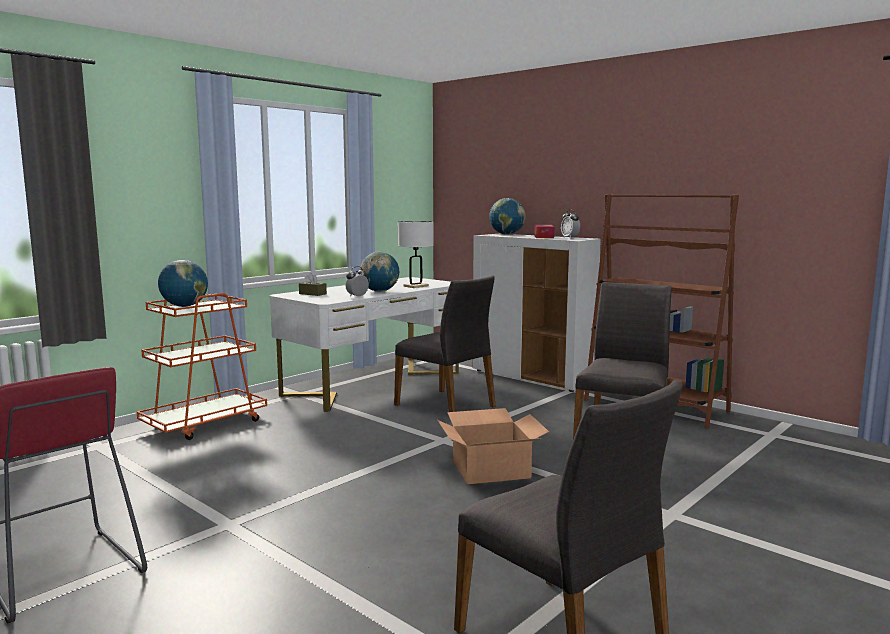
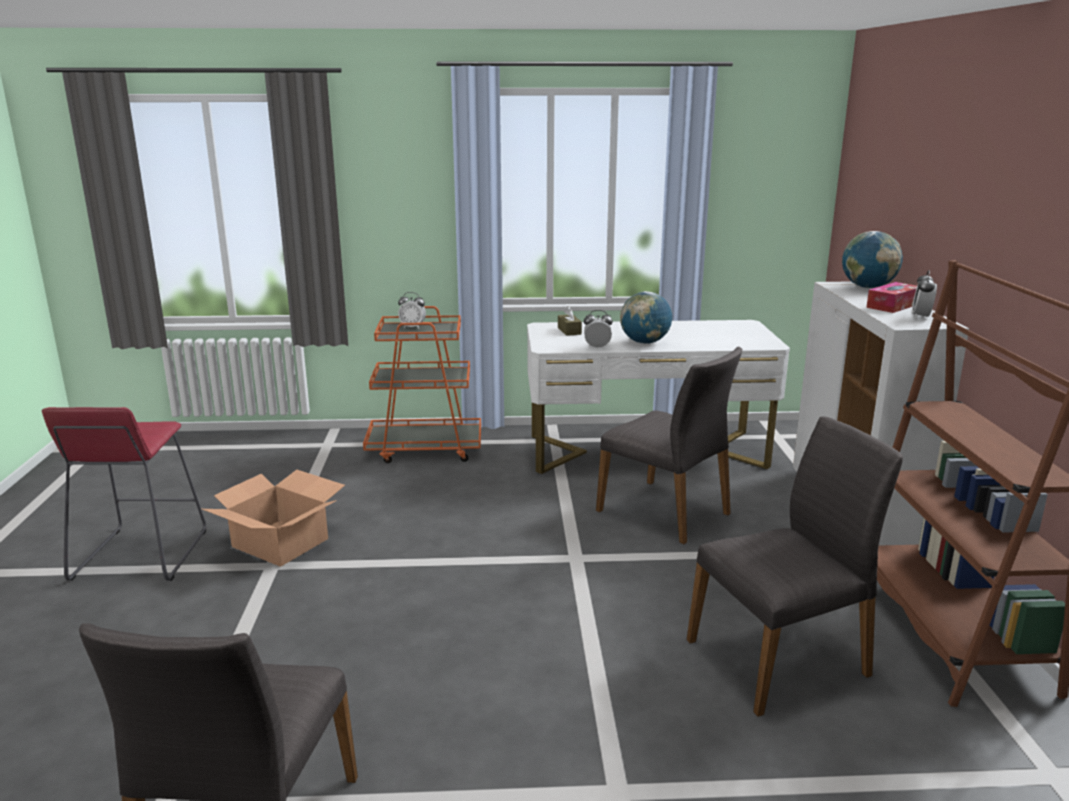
camera: 45 degrees right, 10 degrees up
globe [158,260,208,307] -> alarm clock [398,292,426,329]
grey chair [394,275,496,421] -> grey chair turned 45 degrees counterclockwise [596,347,742,544]
white table lamp [398,221,434,288] -> none
cardboard box [438,408,549,484] -> cardboard box moved to [202,469,345,567]

